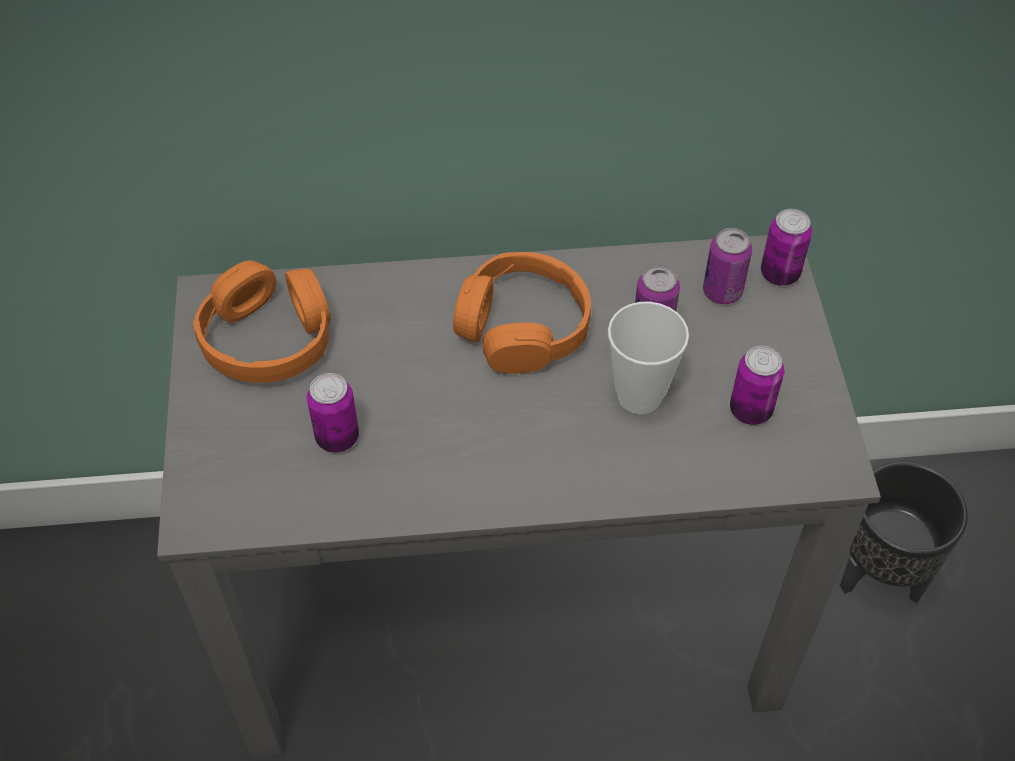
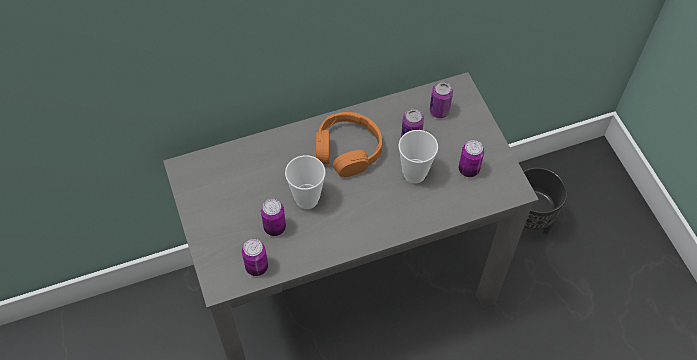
camera: 15 degrees left, 5 degrees up
orange headphones [193,260,331,383] -> none
can [761,209,812,286] -> can moved to [242,239,268,276]
none -> cup [285,155,325,209]

